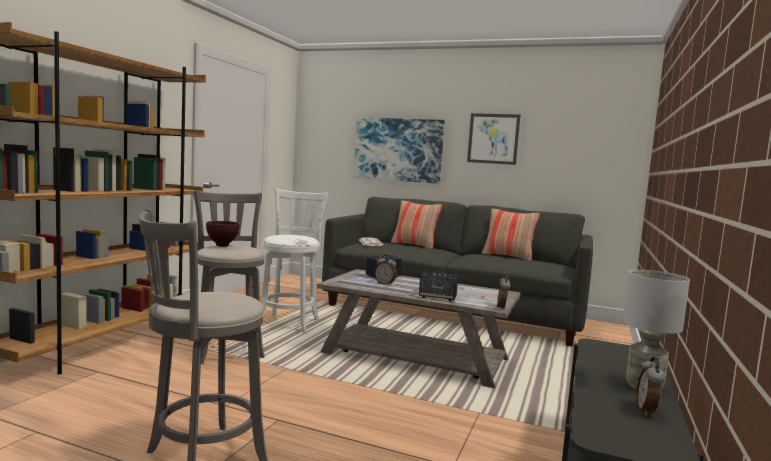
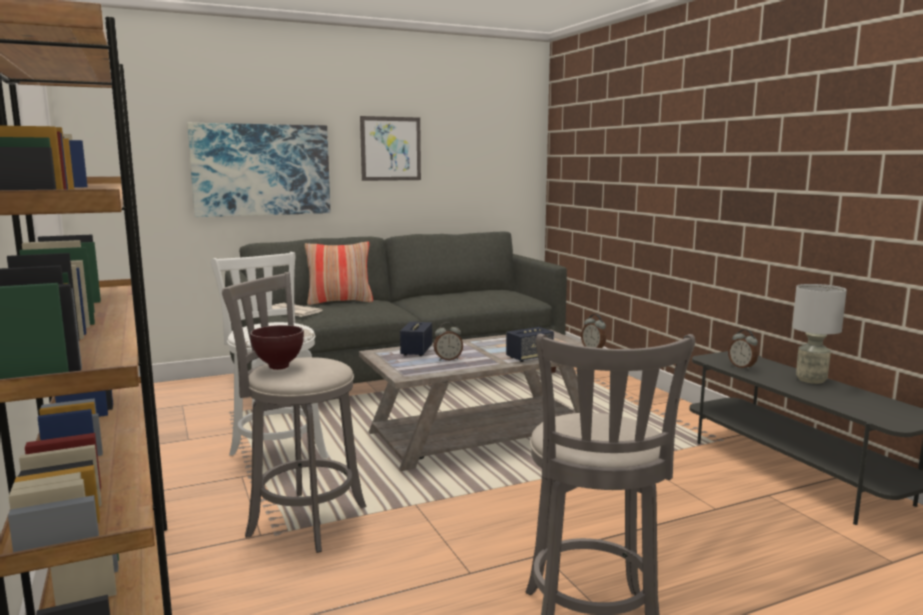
camera: 45 degrees left, 5 degrees up
pillow [482,208,540,261] -> none
alarm clock [636,357,665,416] -> alarm clock moved to [728,329,758,370]

